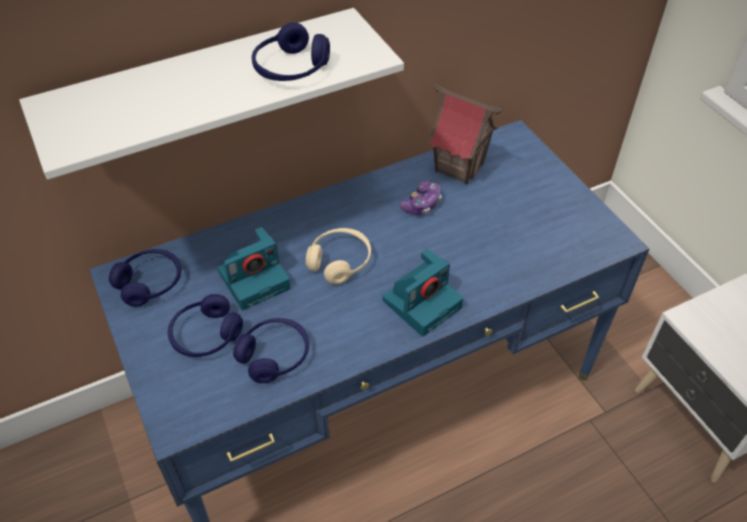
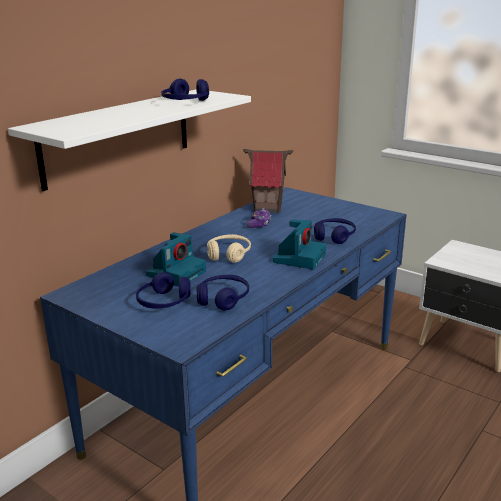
camera: 25 degrees left, 25 degrees down
blue headphones [109,249,181,307] -> blue headphones moved to [314,218,356,244]

